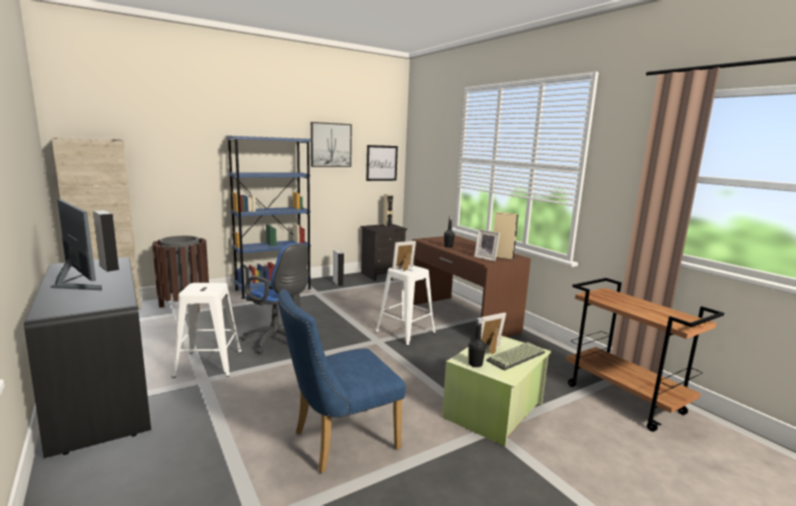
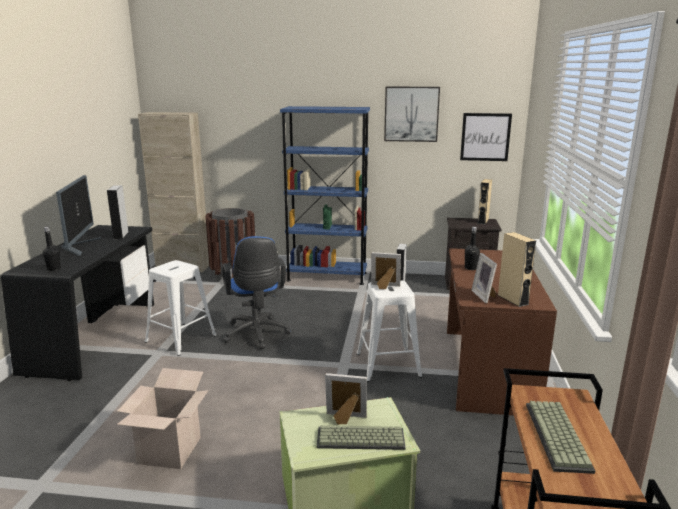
camera: 40 degrees right, 5 degrees up
blue chair [278,289,406,473] -> cardboard box [117,368,208,469]
black bottle [469,318,486,367] -> black bottle moved to [43,227,61,271]
none -> keyboard [526,401,595,474]

